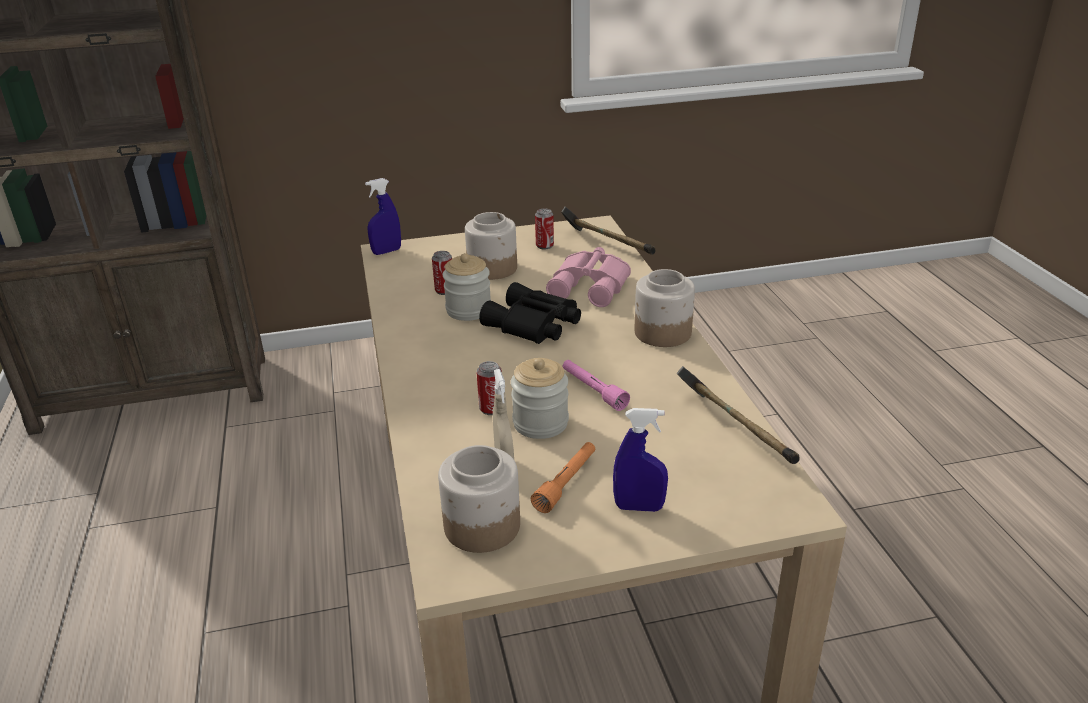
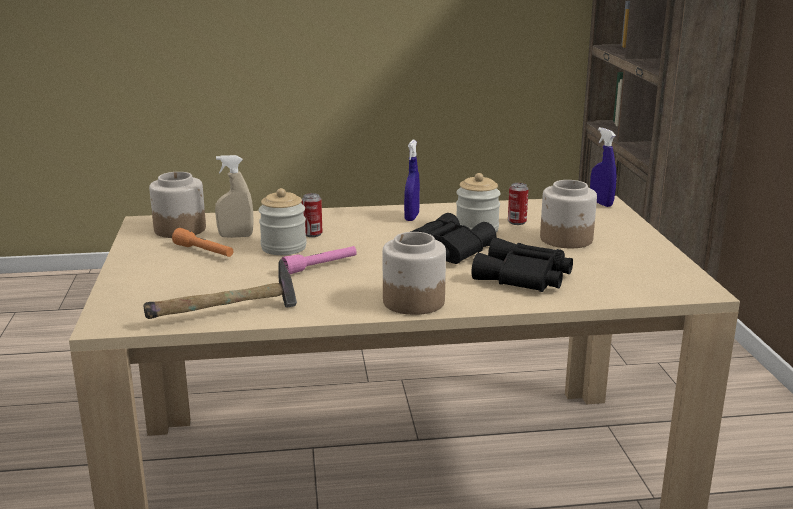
camera: 95 degrees right, 10 degrees down
can [535,208,554,249] -> none
pink binoculars [546,247,631,307] -> black binoculars [472,237,573,292]
hammer [562,207,656,255] -> none
blue spray bottle [613,408,668,512] -> blue spray bottle moved to [404,140,420,221]

